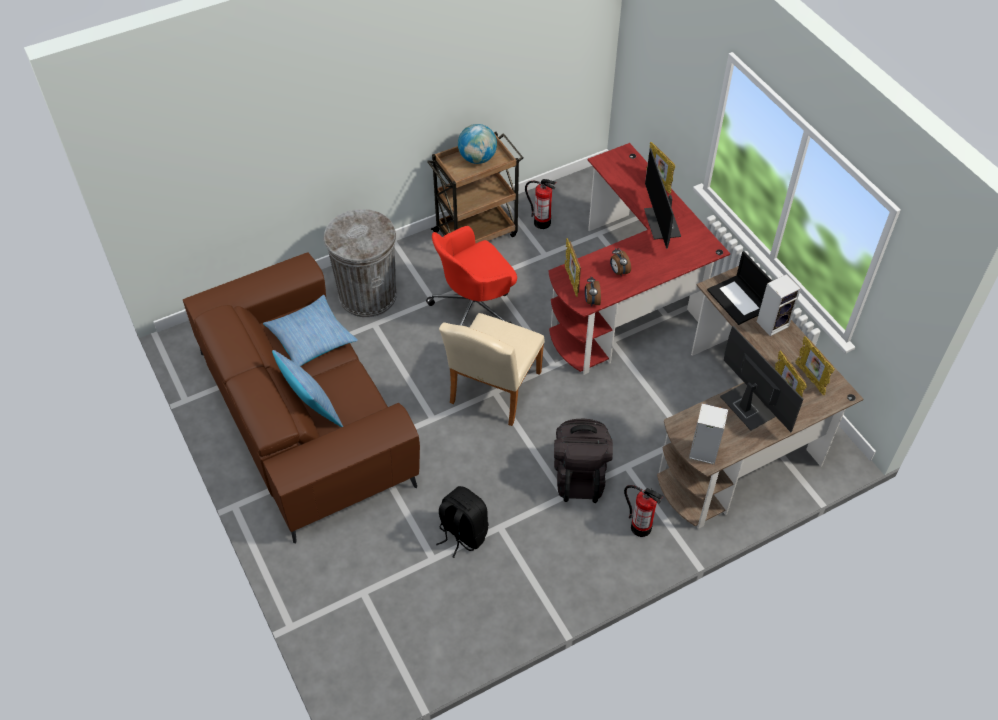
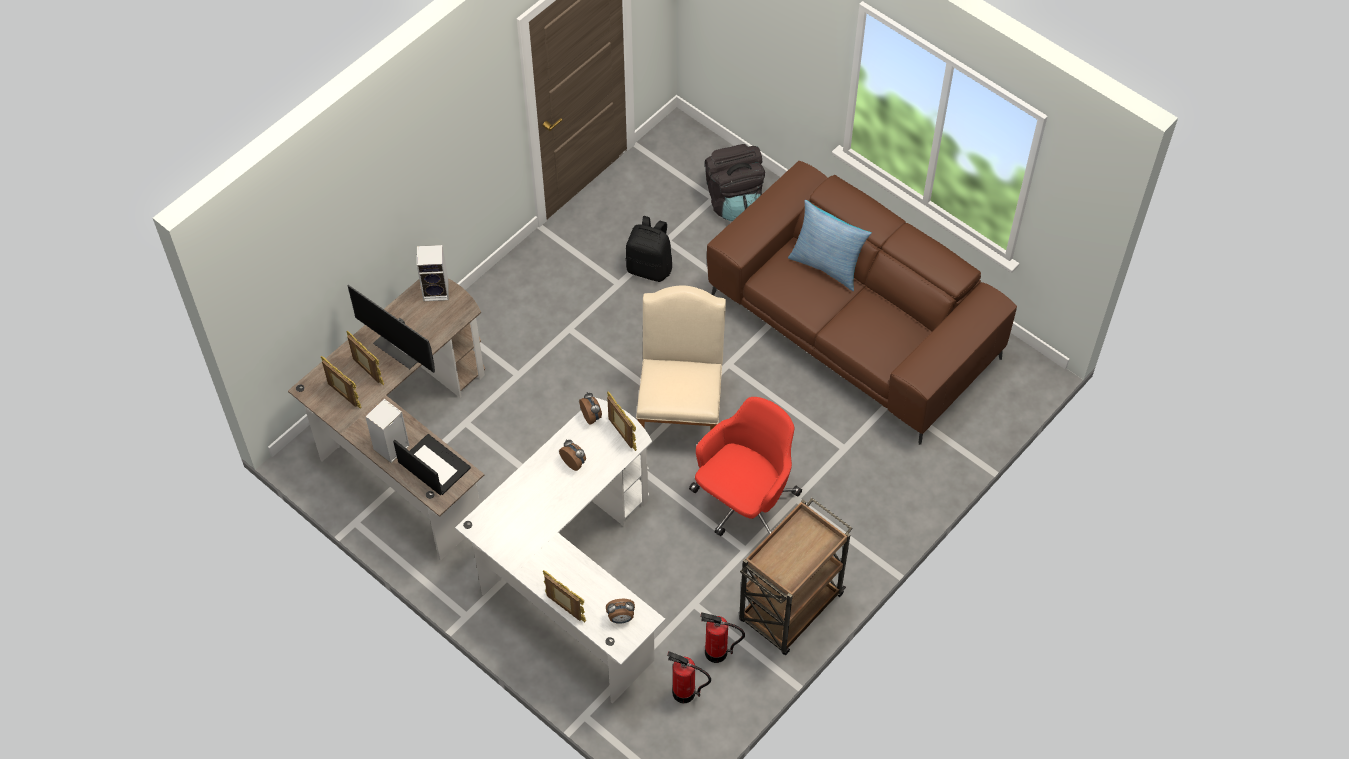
camera: 160 degrees right, 5 degrees up
pillow [263,295,358,367] -> none
grey trash can [323,209,397,317] -> none
globe [458,124,497,164] -> none
red desk [549,143,730,375] -> white desk [455,397,665,704]
black backpack [554,419,613,503] -> black backpack moved to [705,144,765,221]
fire extinguisher [624,485,663,537] -> fire extinguisher moved to [667,651,711,704]
monitor [644,148,681,249] -> none
none -> alarm clock [606,599,635,624]

